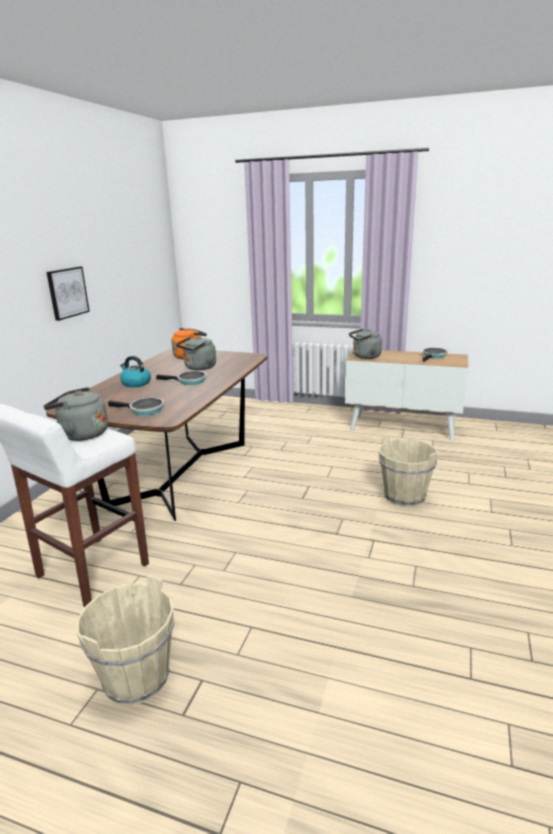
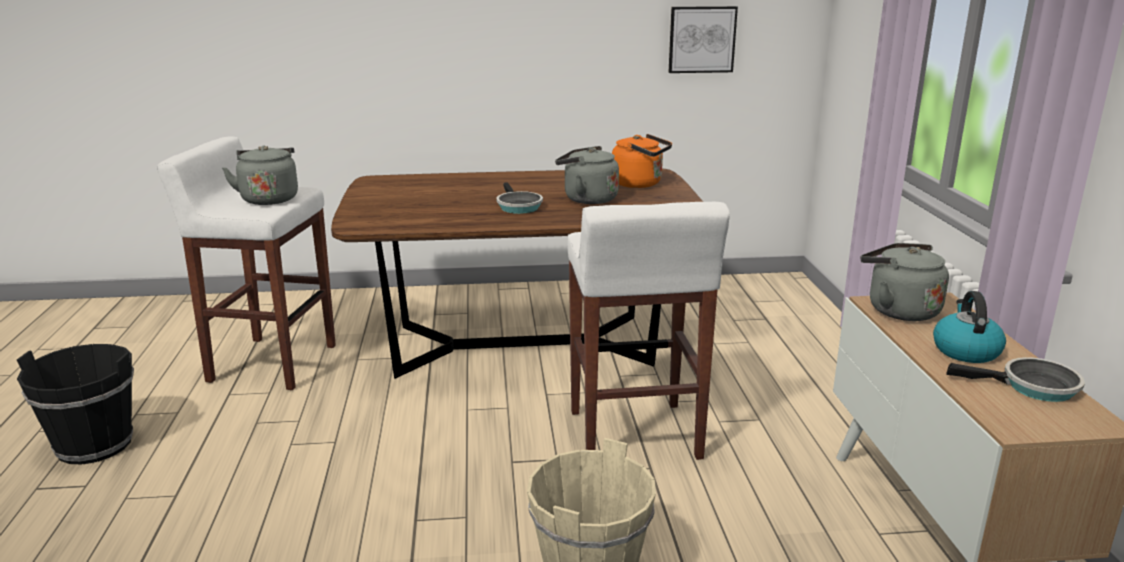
camera: 65 degrees right, 0 degrees up
picture [46,267,90,321] -> picture moved to [669,6,738,73]
beige bucket [76,575,174,705] -> black bucket [17,344,134,464]
frying pan [108,398,164,416] -> none
kettle [120,356,151,387] -> kettle moved to [933,291,1006,363]
none -> white stool [567,202,730,460]

